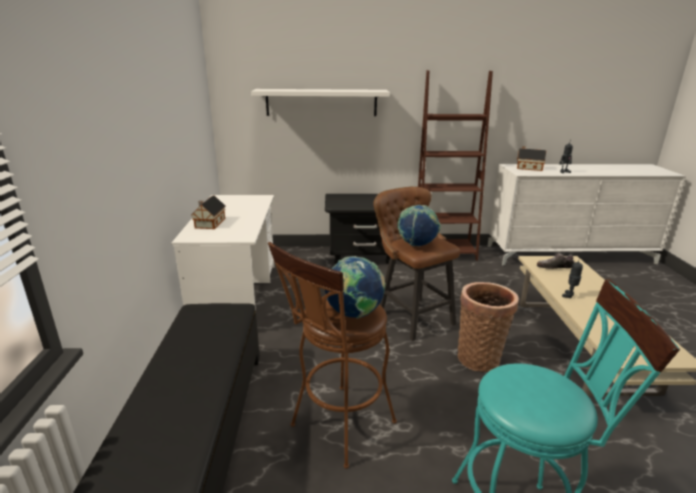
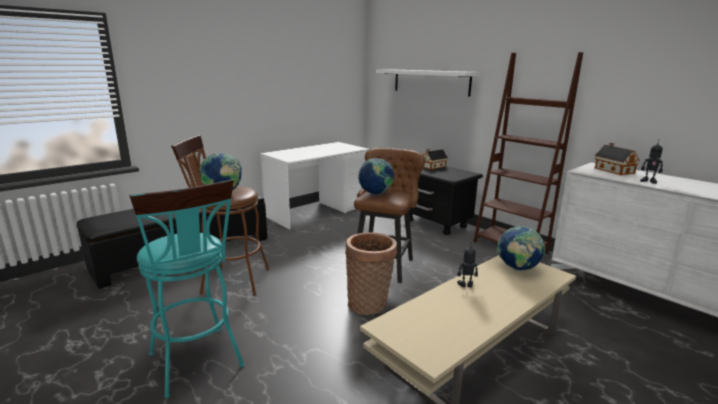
camera: 50 degrees right, 5 degrees down
toy house [192,195,226,229] -> toy house moved to [423,149,448,170]
shoe [537,253,575,269] -> globe [497,226,545,271]

